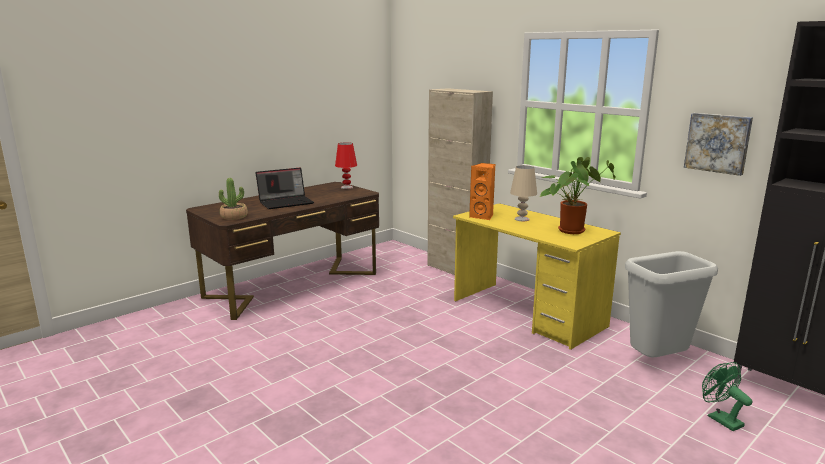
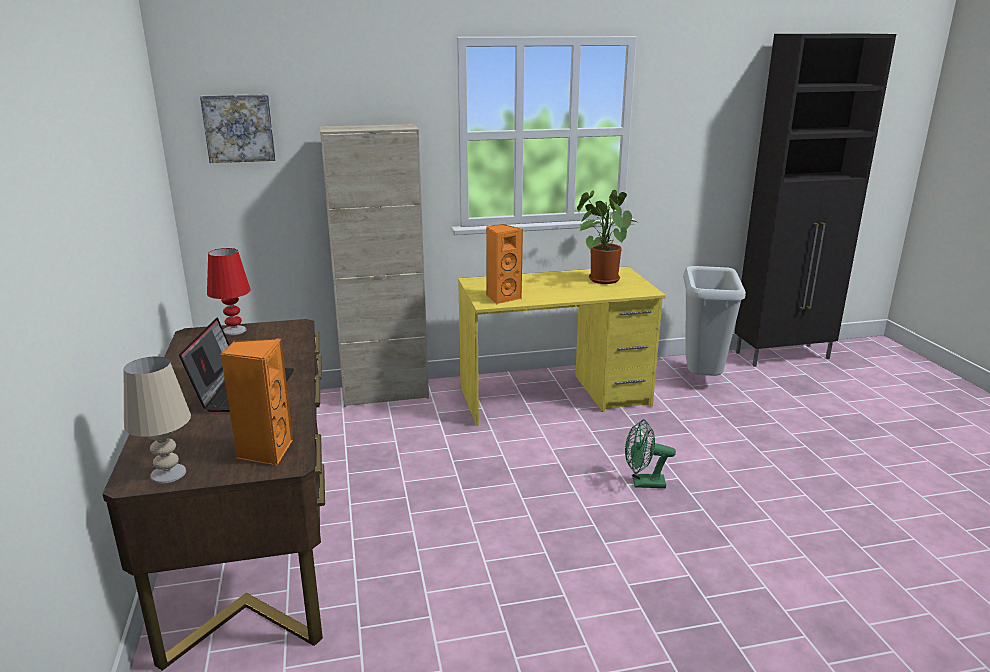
camera: 60 degrees left, 5 degrees up
potted plant [219,178,248,220] -> orange speaker [221,338,293,466]
beige table lamp [510,165,537,221] -> beige table lamp moved to [124,356,191,484]
picture [684,113,753,176] -> picture moved to [200,94,276,163]
green fan [702,362,752,431] -> green fan moved to [625,419,676,488]

